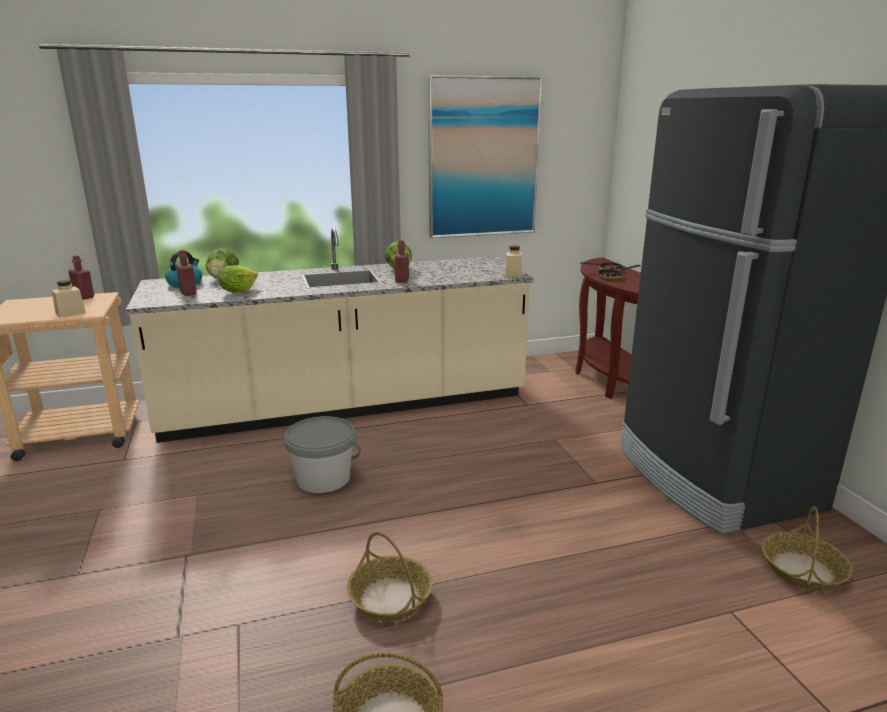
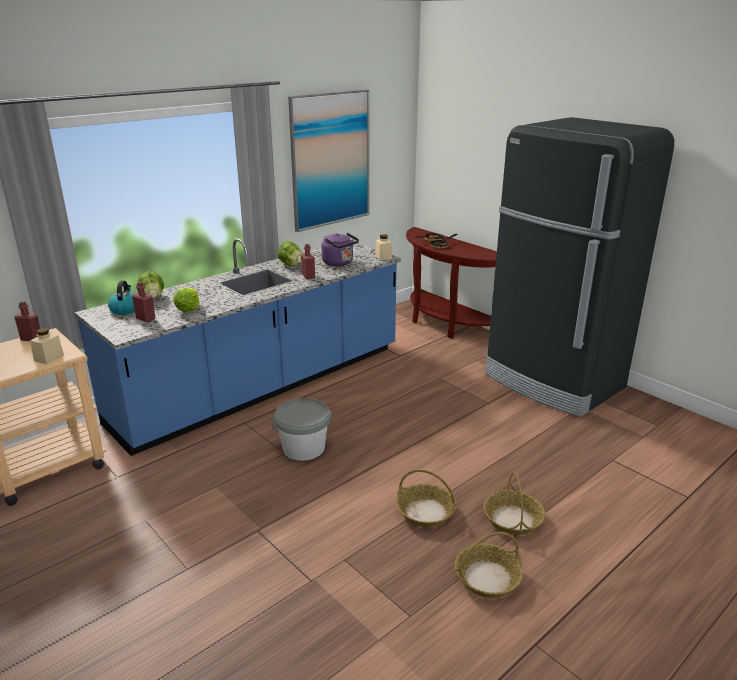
camera: 25 degrees left, 5 degrees up
beige counter [126,228,534,443] -> blue counter [75,238,401,456]
basket [762,506,853,591] -> basket moved to [483,472,545,535]
none -> purple kettle [321,233,359,266]

